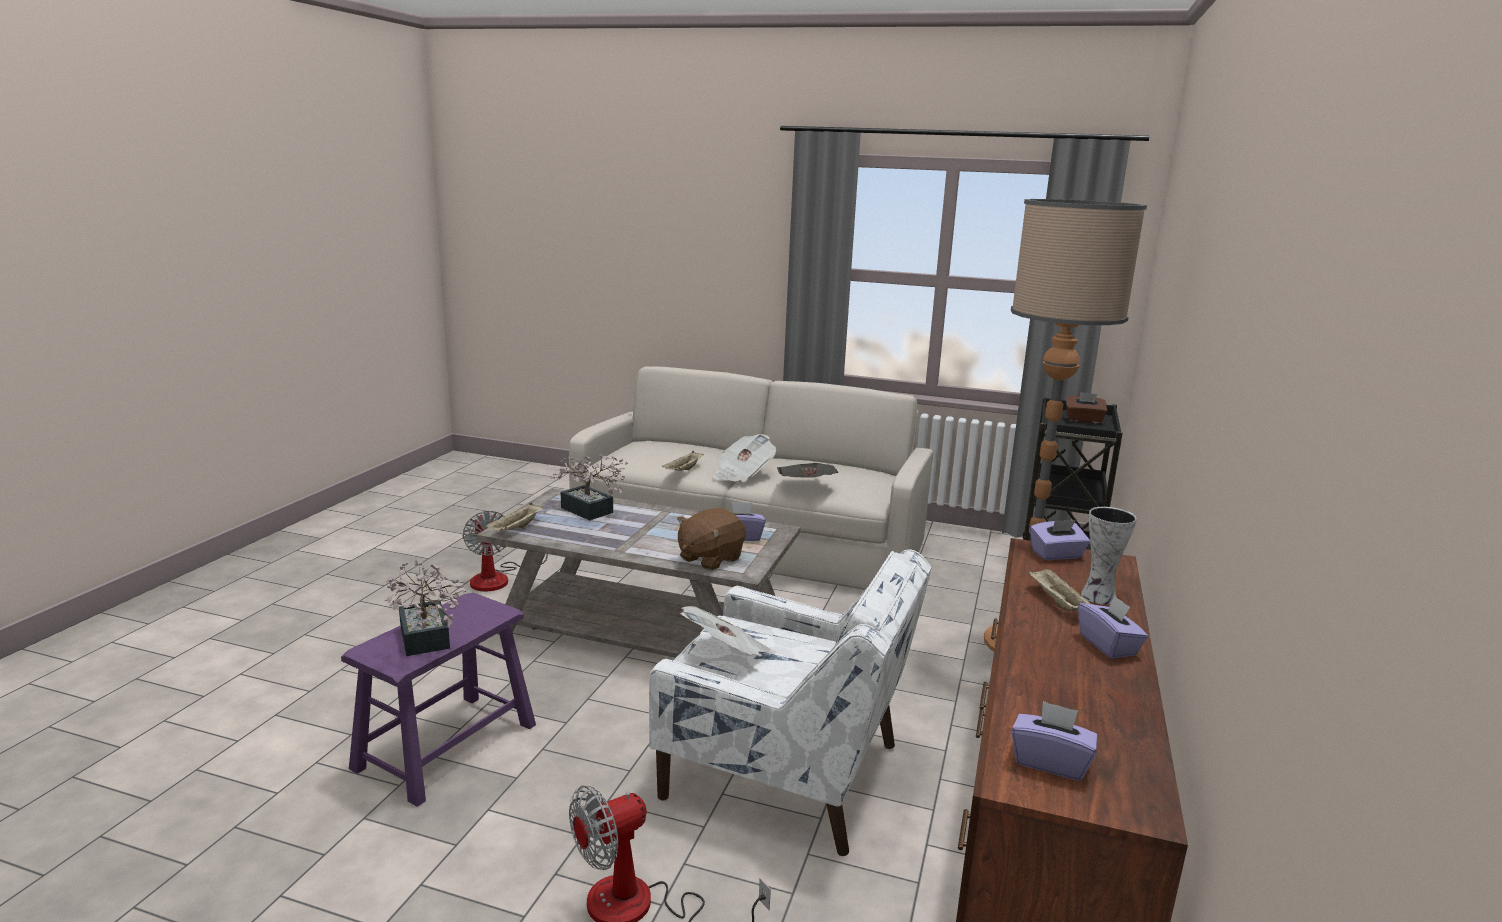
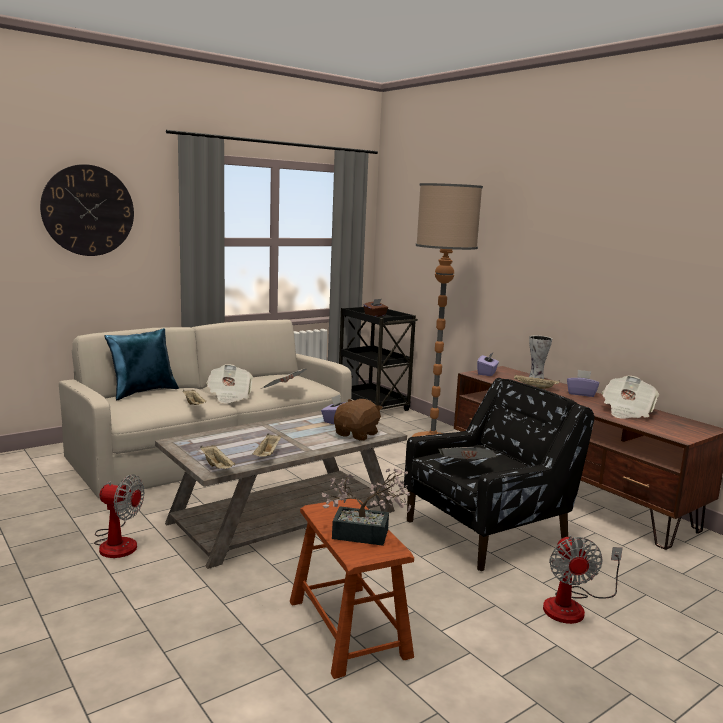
camera: 55 degrees left, 5 degrees down
purple stool [341,593,536,806] -> brown stool [290,499,414,679]
potted plant [551,454,628,521] -> none
white armchair [649,549,932,856] -> black armchair [404,378,595,571]
brown plush toy [677,508,746,570] -> brown plush toy turned 135 degrees counterclockwise [334,399,383,441]
purple tissue box [1011,701,1097,781] -> none
none -> wall clock [40,164,134,256]
none -> blue pillow [104,328,179,400]
none -> beige tray [253,433,281,457]
none -> newspaper [602,375,659,419]

